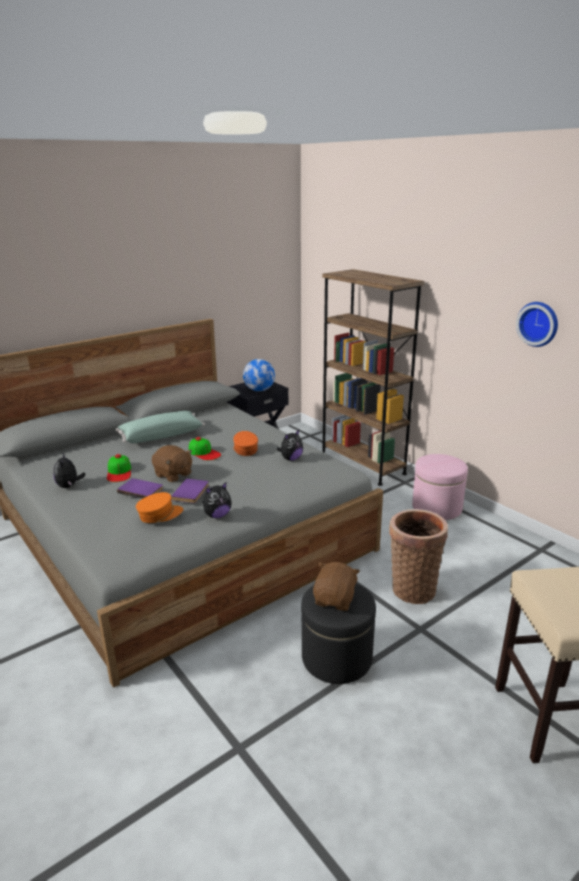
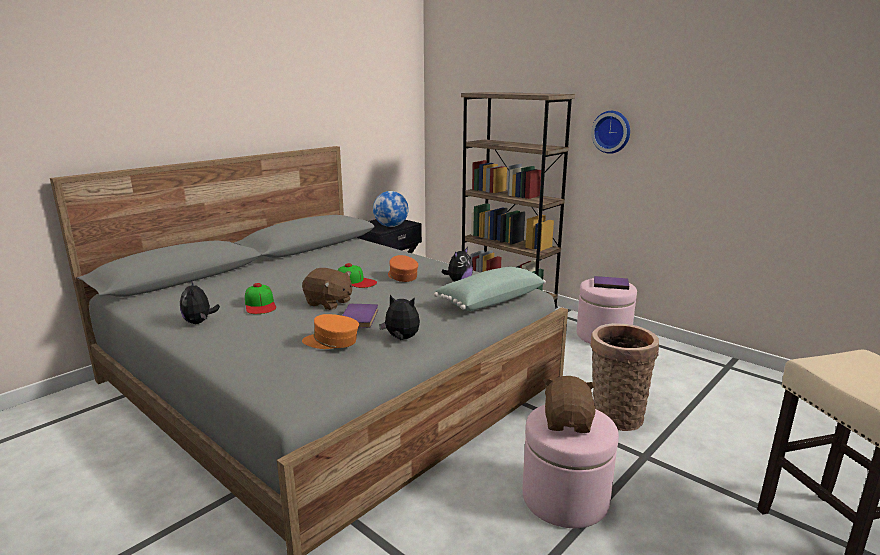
camera: 10 degrees left, 5 degrees down
green pillow [116,411,205,443] -> green pillow moved to [434,267,546,311]
purple book [117,478,163,499] -> purple book moved to [594,276,629,290]
orange cap [136,492,183,523] -> orange cap turned 135 degrees counterclockwise [302,314,359,349]
plush toy [202,482,232,518] -> plush toy turned 120 degrees counterclockwise [379,295,420,340]
black ottoman [301,584,376,684] -> pink ottoman [522,405,619,528]
wall clock [516,302,558,347] -> wall clock moved to [591,111,630,154]

